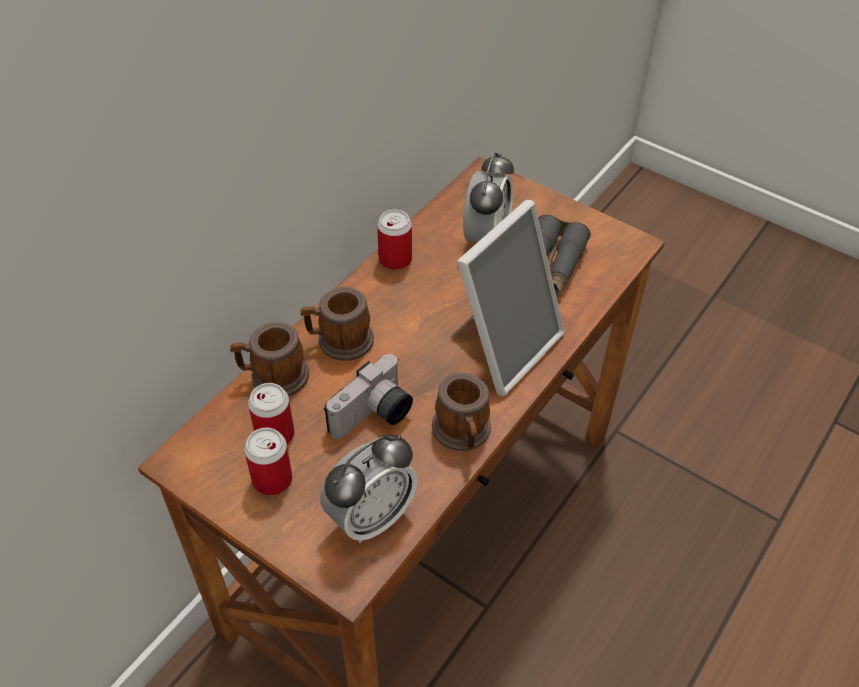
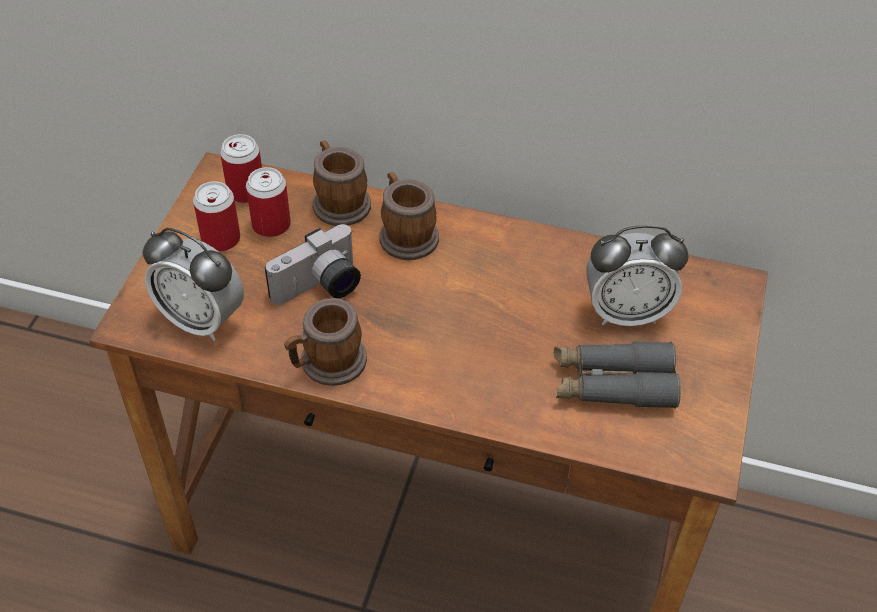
camera: 70 degrees right, 0 degrees up
camera [324,354,413,439] -> camera turned 60 degrees counterclockwise [265,224,361,305]
can [377,210,412,270] -> can moved to [220,134,262,203]
picture frame [451,200,565,396] -> none

